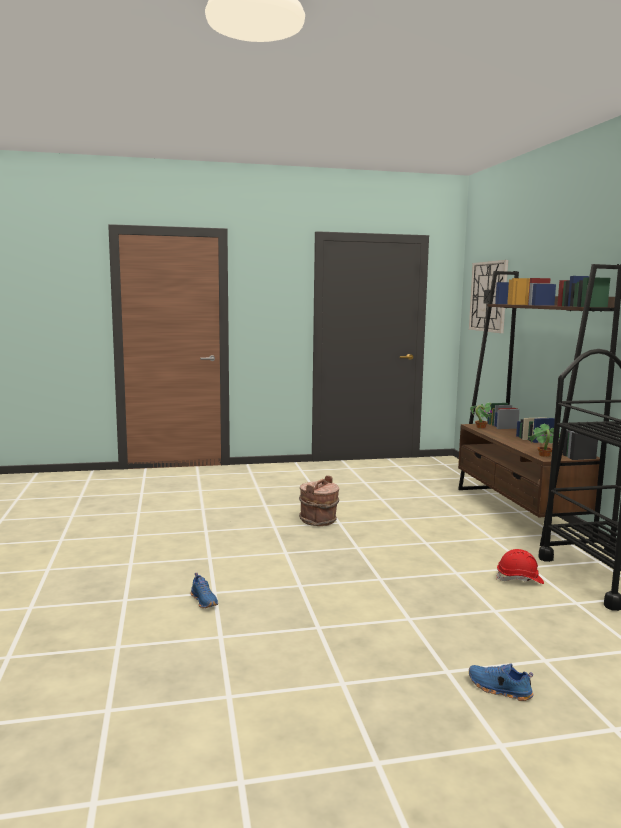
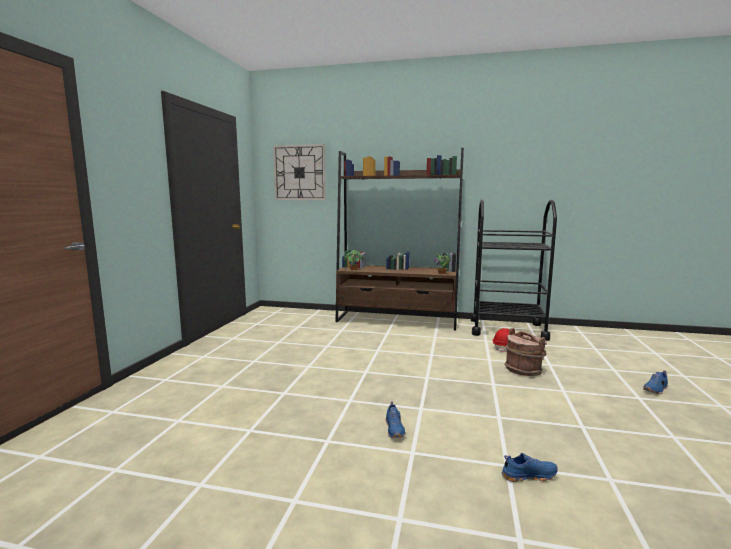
camera: 65 degrees left, 0 degrees up
brown bucket [299,475,339,526] -> brown bucket moved to [504,328,547,376]
none -> blue shoe [385,401,405,438]

